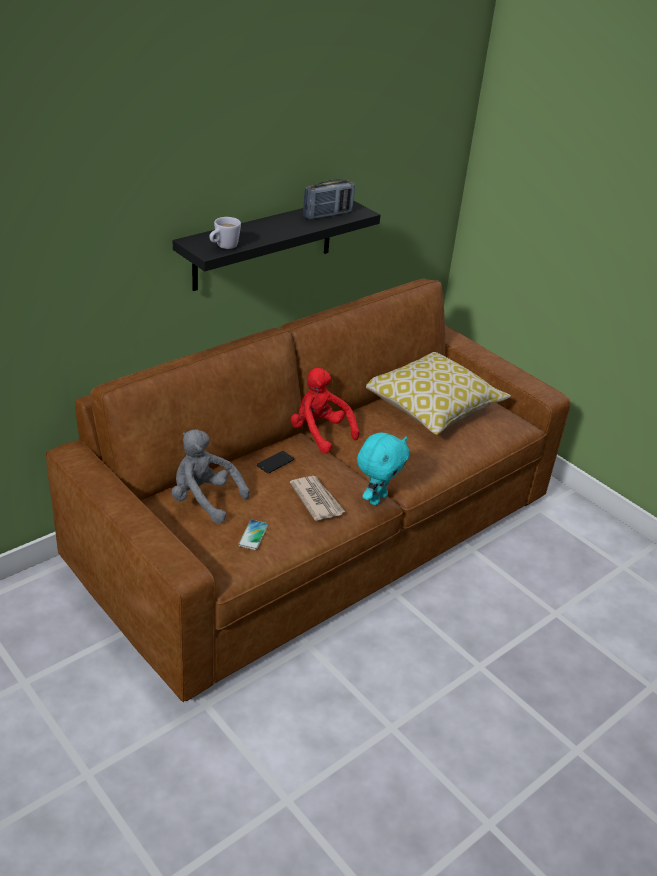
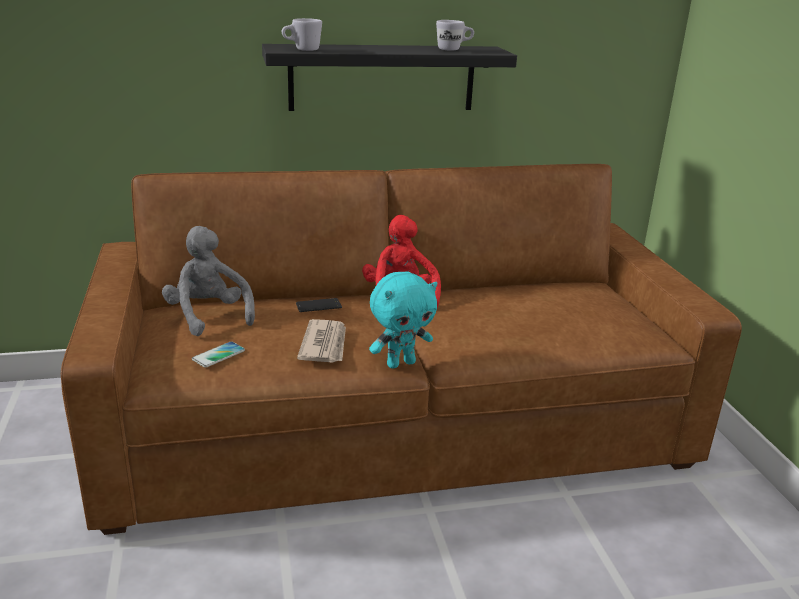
camera: 30 degrees right, 10 degrees down
radio [303,179,355,219] -> white mug [436,20,474,51]
pillow [366,352,511,435] -> none

